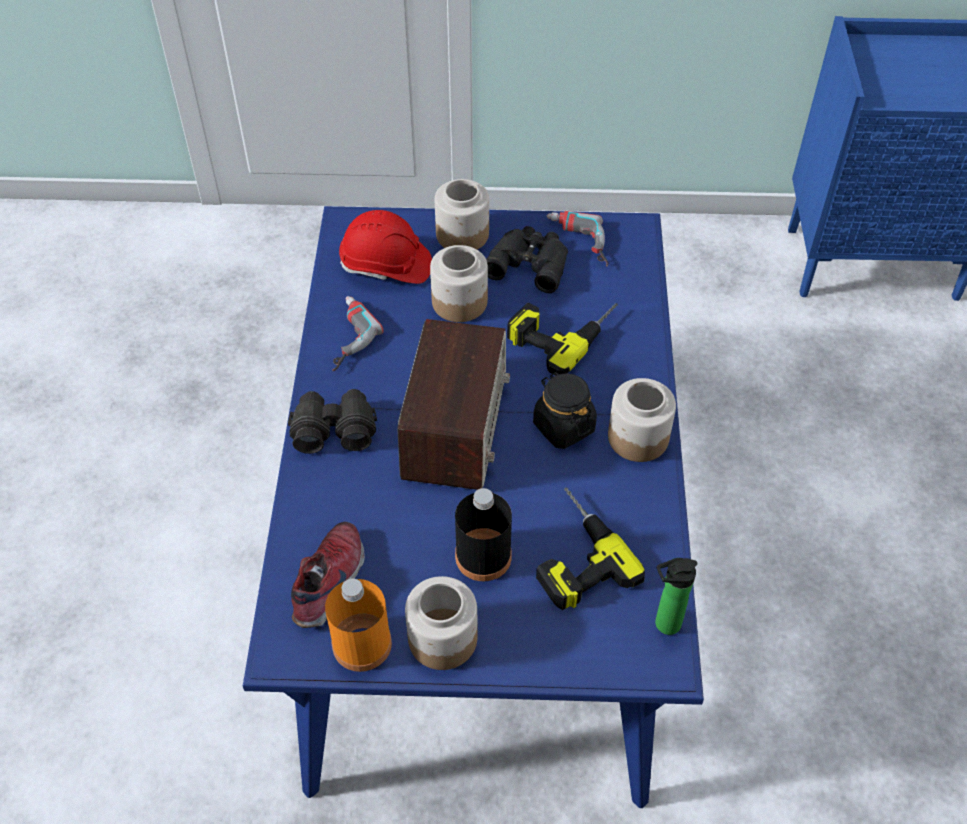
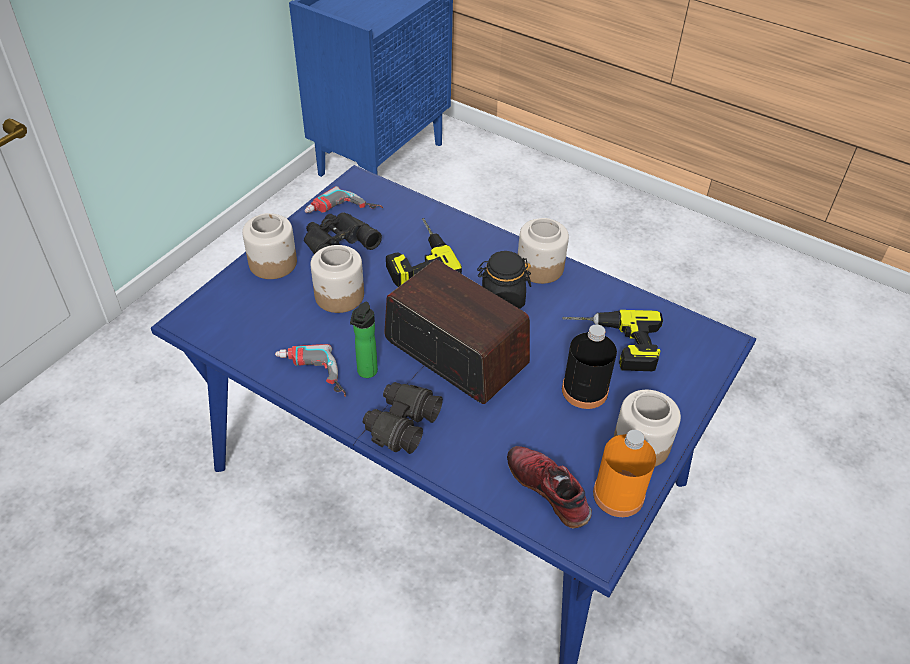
camera: 60 degrees left, 5 degrees down
red hard hat [339,210,432,284] -> none
bottle [655,558,698,635] -> bottle moved to [350,302,378,378]

